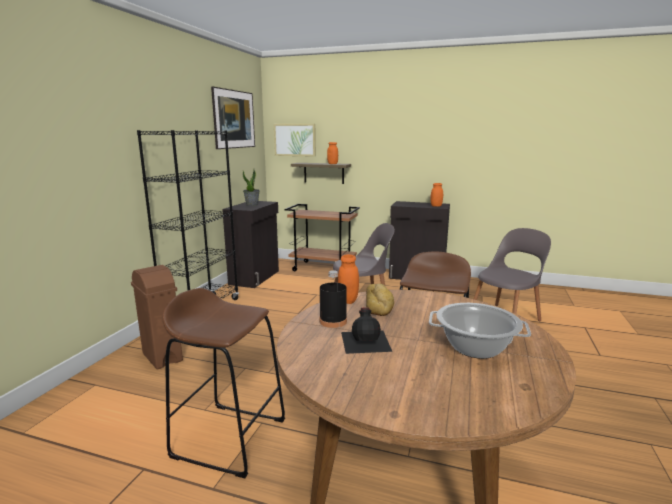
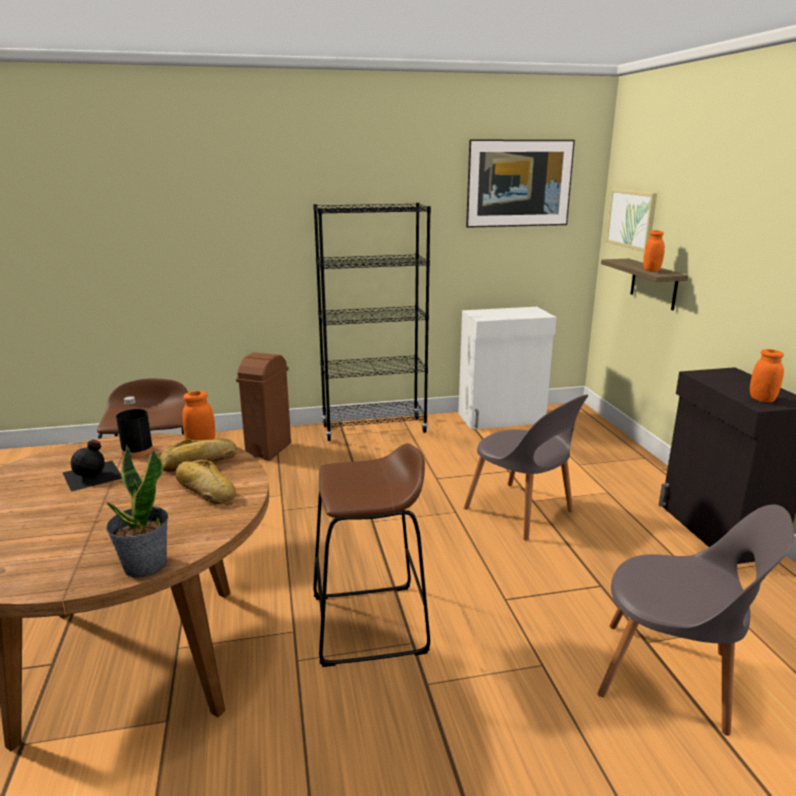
camera: 60 degrees right, 5 degrees up
black cabinet [222,201,279,288] -> white cabinet [458,307,557,430]
potted plant [243,170,260,206] -> potted plant moved to [106,444,168,578]
brown cart [285,204,360,271] -> none
cooking pot [429,303,531,359] -> none
none -> bread [175,460,236,504]

